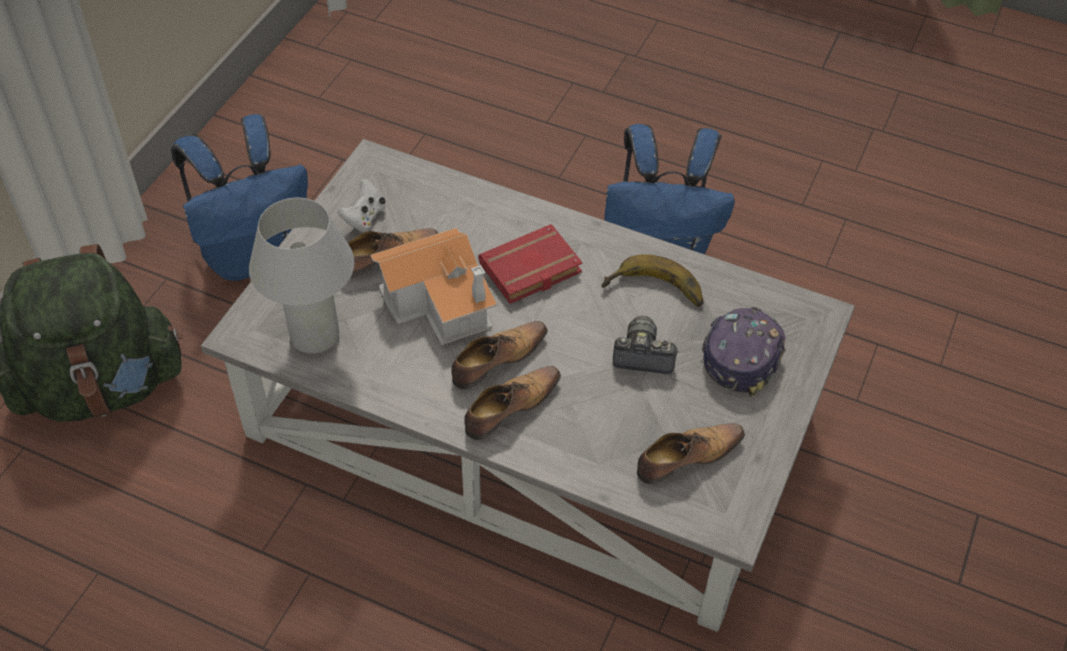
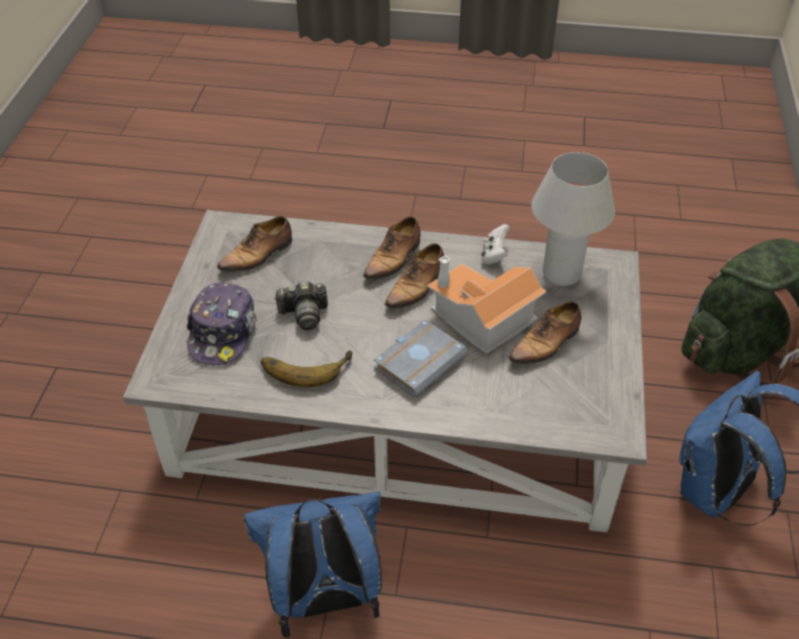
camera: 165 degrees right, 5 degrees down
white game controller [338,178,385,232] -> white game controller moved to [481,224,510,265]
red book [478,224,583,304] -> grey book [374,320,468,397]

